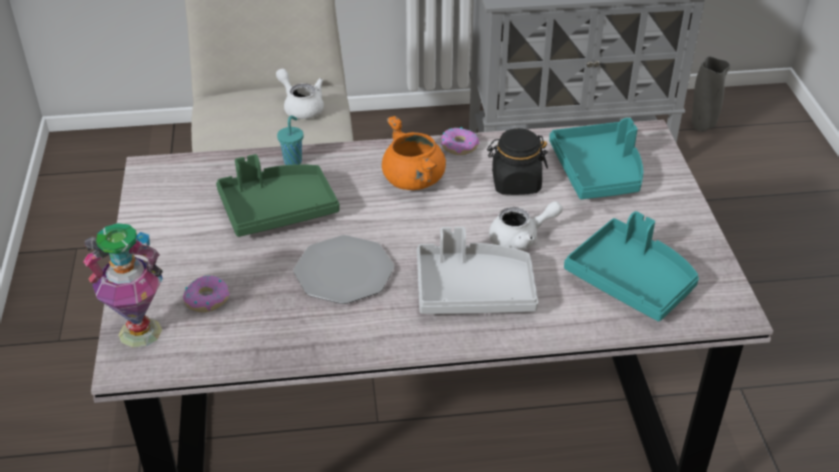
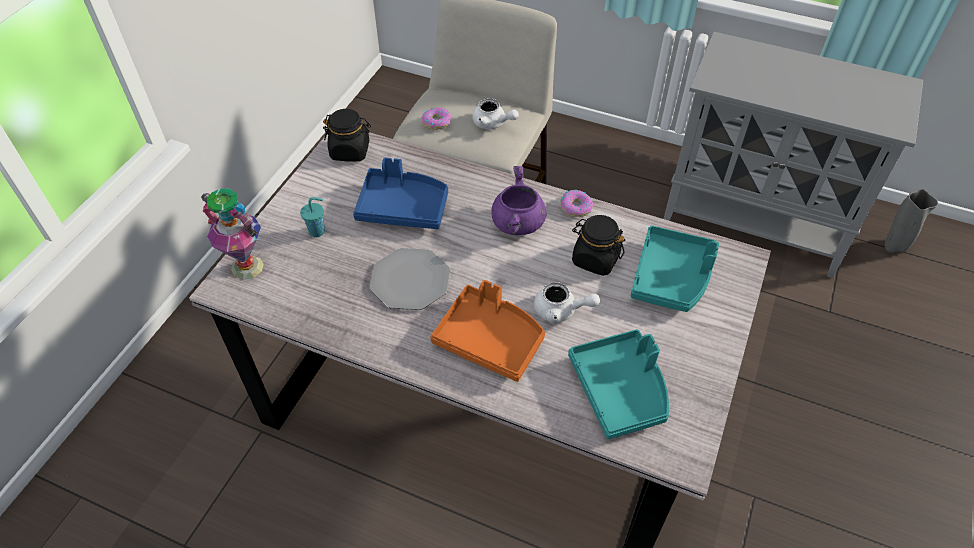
camera: 30 degrees right, 10 degrees up
donut [183,275,230,312] -> donut moved to [421,107,451,130]
green tray [216,154,340,237] -> blue tray [353,158,448,229]
white teapot [276,68,324,119] -> white teapot turned 135 degrees clockwise [472,98,519,129]
turquoise cup [277,115,303,165] -> turquoise cup moved to [300,197,325,237]
orange cooking pot [382,116,446,190] -> purple cooking pot [491,166,547,235]
grey tray [417,227,538,314] -> orange tray [430,280,545,382]
none -> black jar [323,109,371,162]

